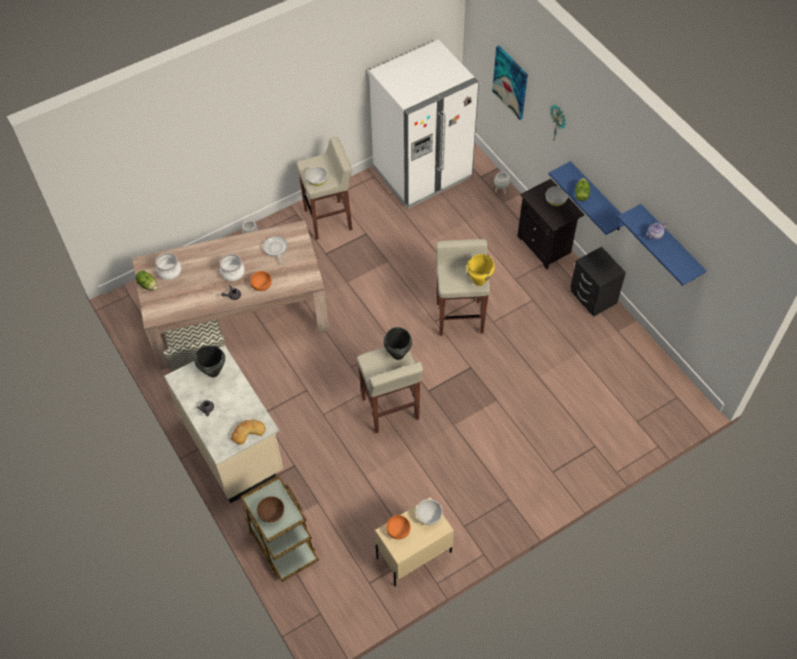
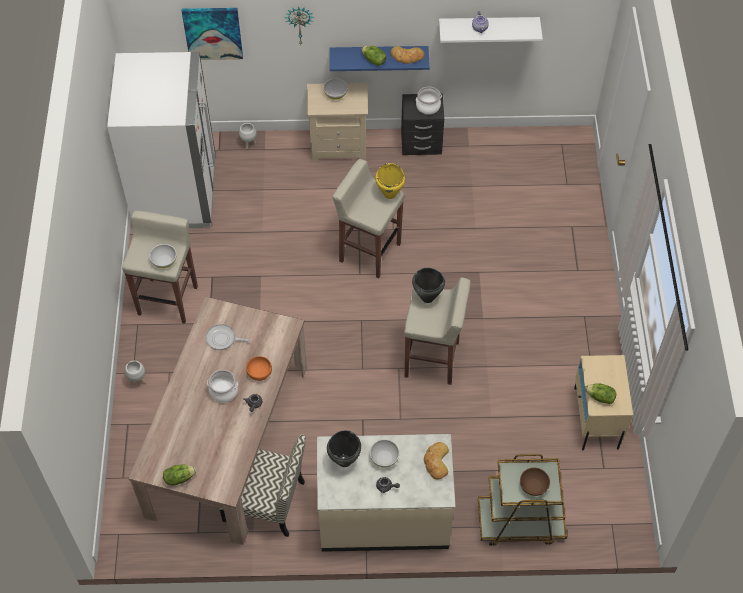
camera: 60 degrees left, 0 degrees up
cooking pot [155,253,181,280] -> cooking pot moved to [416,86,442,115]
orange bowl [386,515,411,539] -> lettuce [585,383,616,404]
white bowl [416,499,443,525] -> white bowl moved to [370,439,400,468]
black nightstand [517,179,585,269] -> beige nightstand [307,83,368,160]
blue shelf [617,204,707,286] -> white shelf [439,17,543,43]
none -> bread [391,46,425,64]

